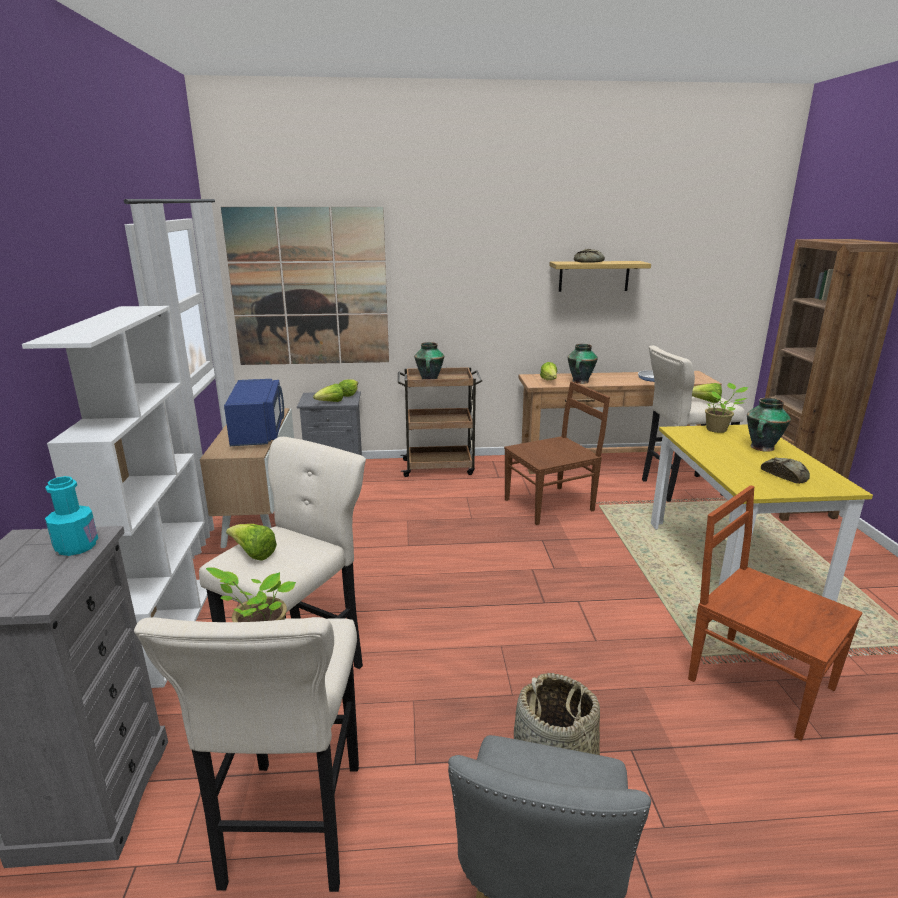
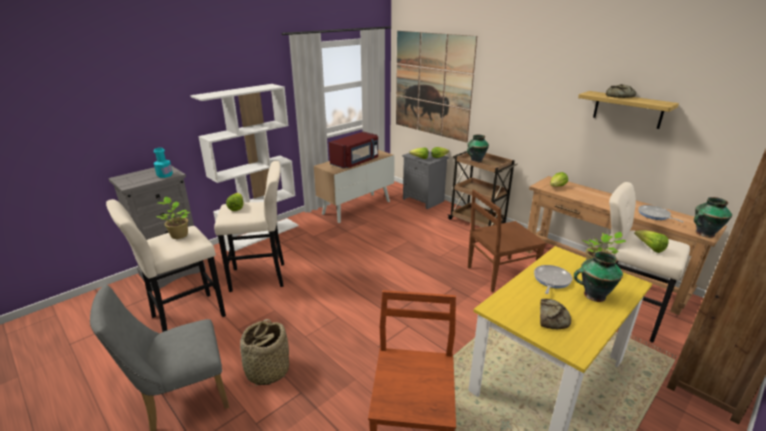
camera: 50 degrees right, 5 degrees up
blue microwave [224,379,284,446] -> red microwave [329,132,378,169]
brown chair [504,382,610,525] -> brown chair turned 135 degrees clockwise [468,190,546,292]
vase [568,344,598,384] -> vase moved to [694,197,732,238]
none -> frying pan [534,265,572,294]

